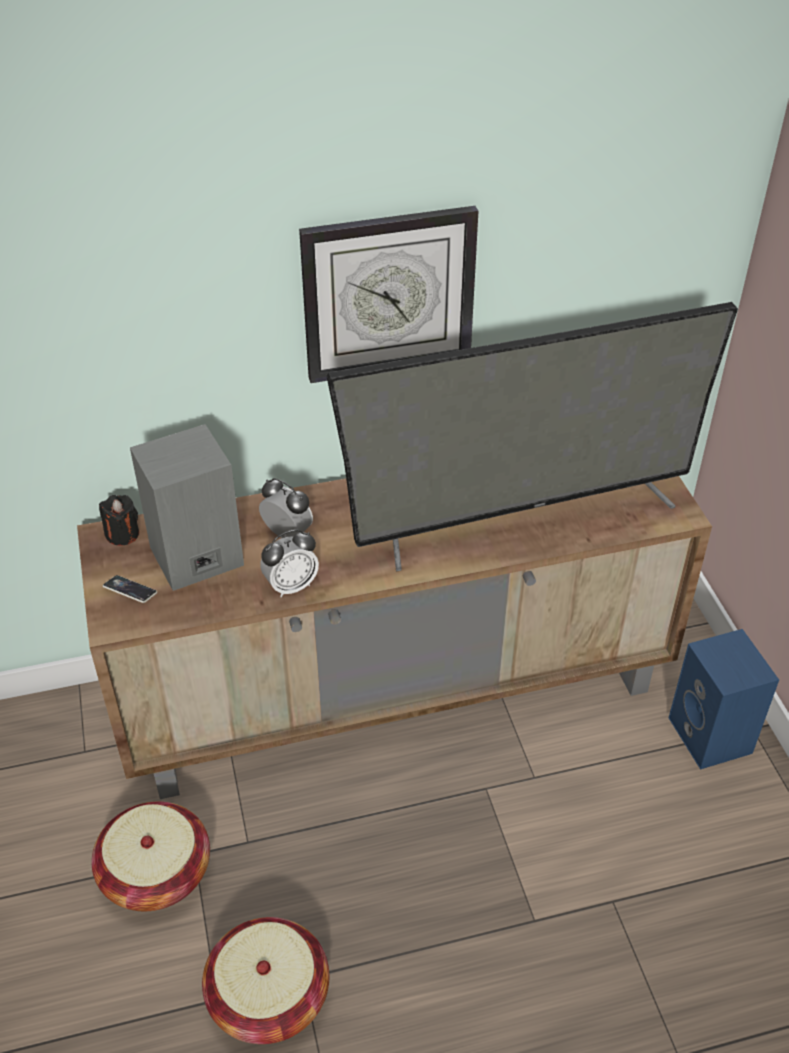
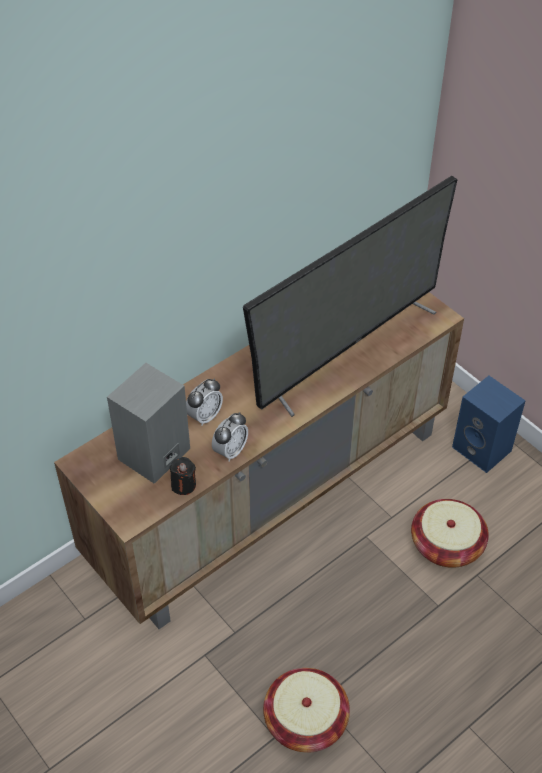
camera: 25 degrees left, 5 degrees up
basket [91,801,210,911] -> basket moved to [411,499,489,568]
black candle [99,495,139,546] -> black candle moved to [170,457,196,495]
phone [103,575,157,603] -> none
alarm clock [259,478,313,538] -> alarm clock turned 120 degrees clockwise [186,378,223,426]
wall clock [299,206,479,383] -> none

